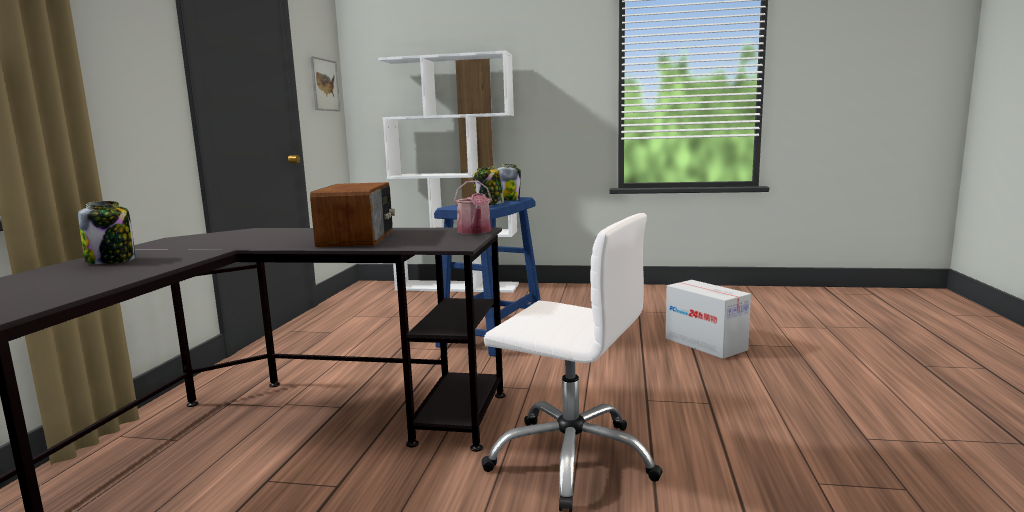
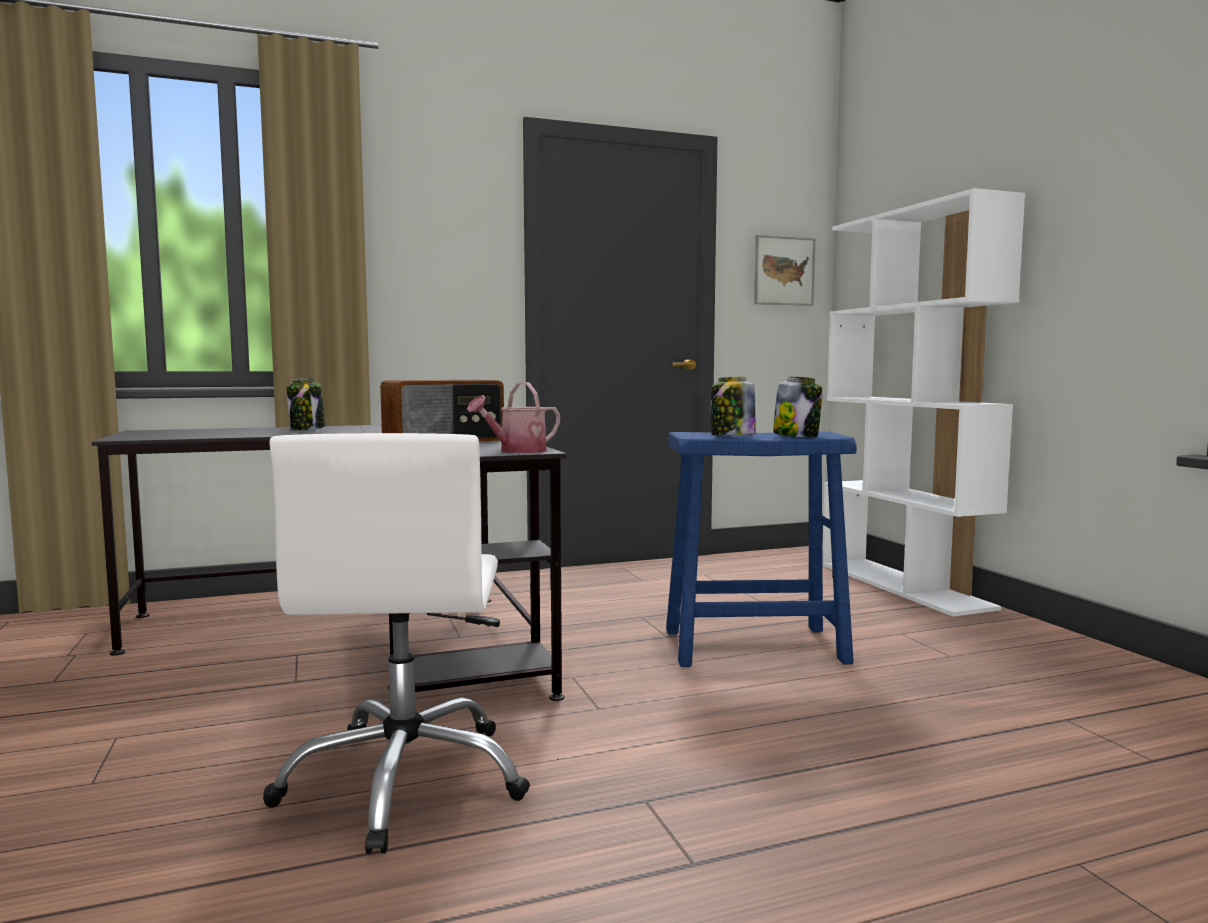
camera: 60 degrees right, 5 degrees down
cardboard box [666,280,751,359] -> none

